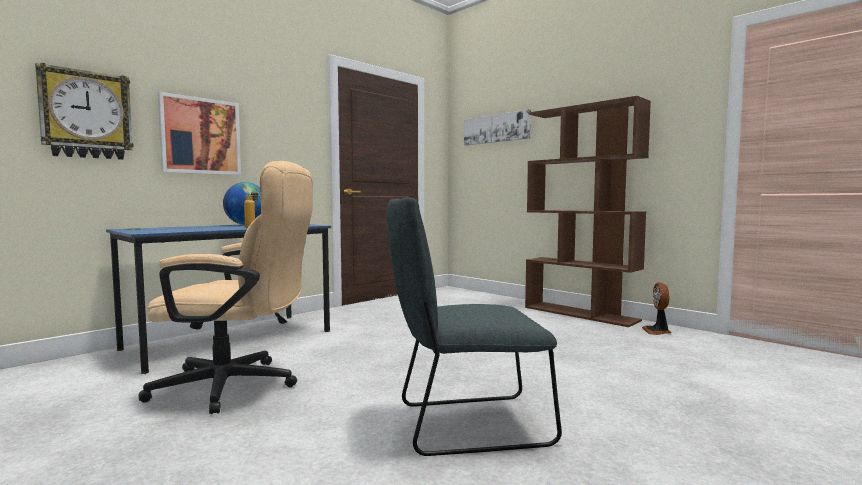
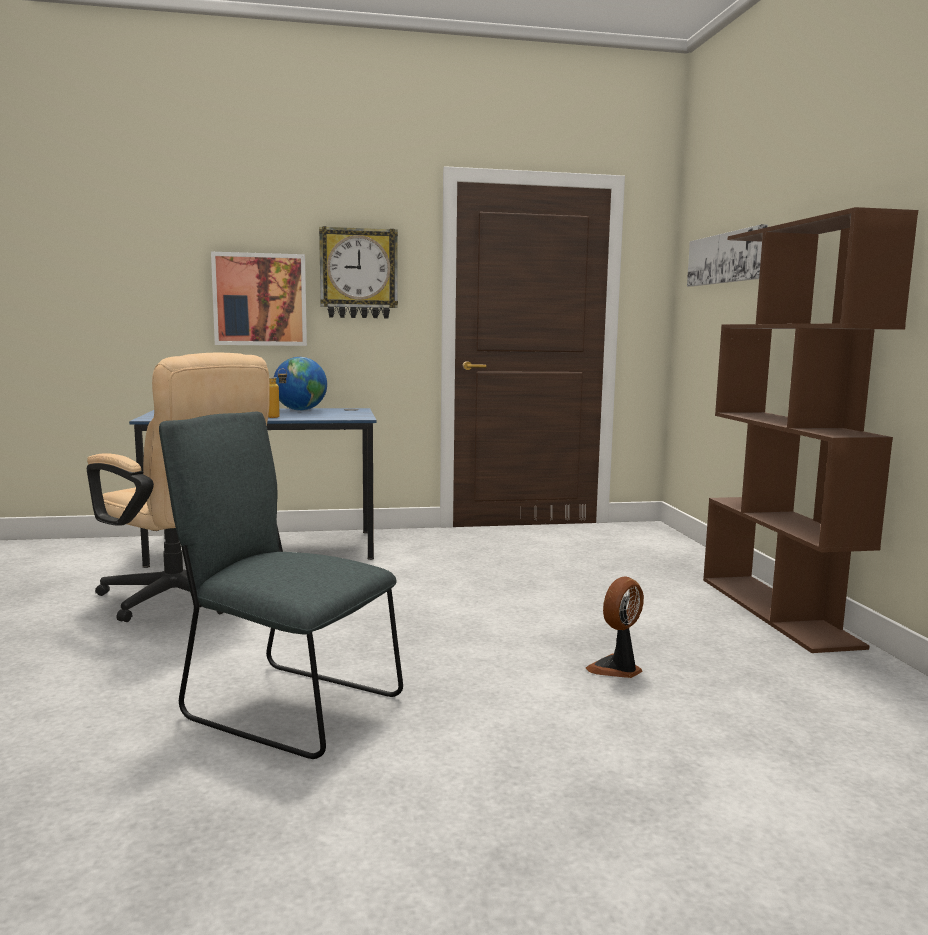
camera: 35 degrees right, 5 degrees up
wall clock [35,63,134,160] -> wall clock moved to [319,226,398,318]
fan [642,282,671,335] -> fan moved to [586,577,644,678]

